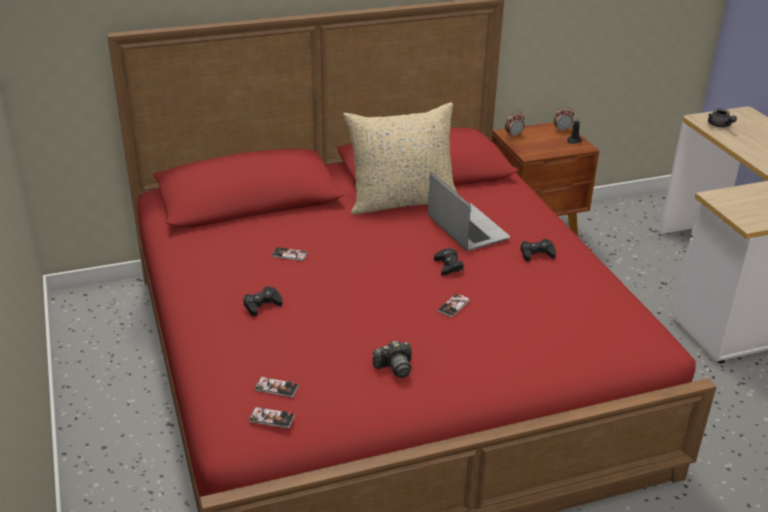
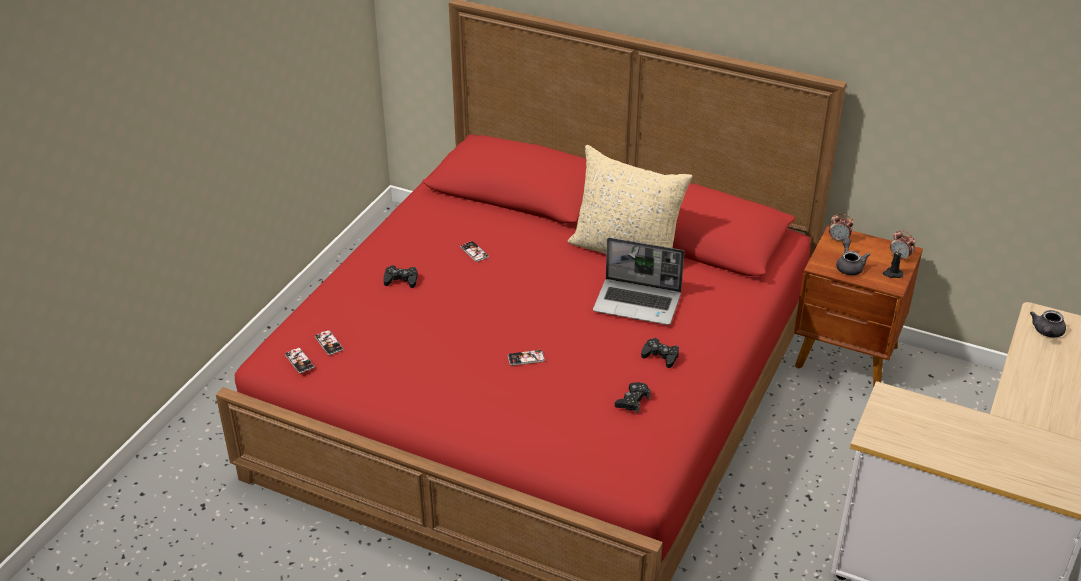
camera: 45 degrees right, 5 degrees up
camera [373,340,412,378] -> none
laptop [428,172,511,251] -> laptop turned 90 degrees clockwise [593,238,685,325]
black game controller [434,248,464,276] -> black game controller moved to [615,382,651,413]
none -> grey teapot [836,237,870,275]

